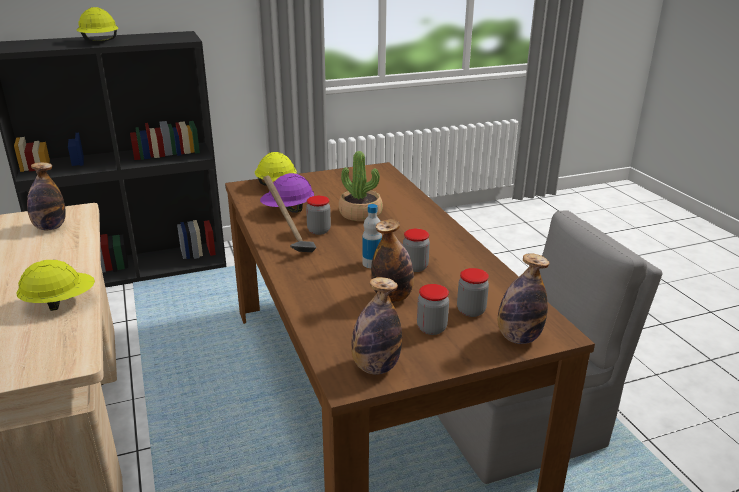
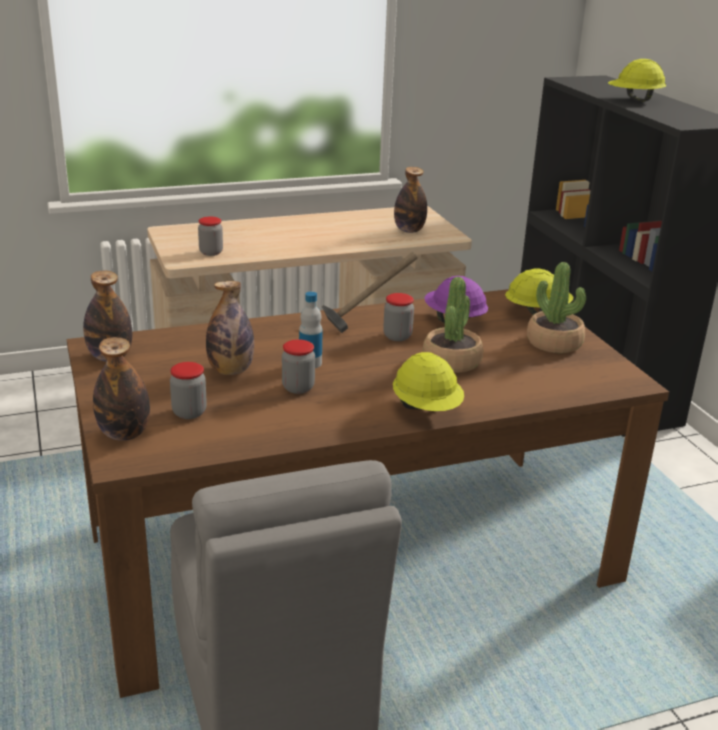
camera: 90 degrees right, 0 degrees up
yellow hard hat [16,260,95,311] -> yellow hard hat moved to [393,352,464,411]
jar [417,284,449,335] -> jar moved to [198,217,223,256]
none -> potted plant [527,262,586,353]

